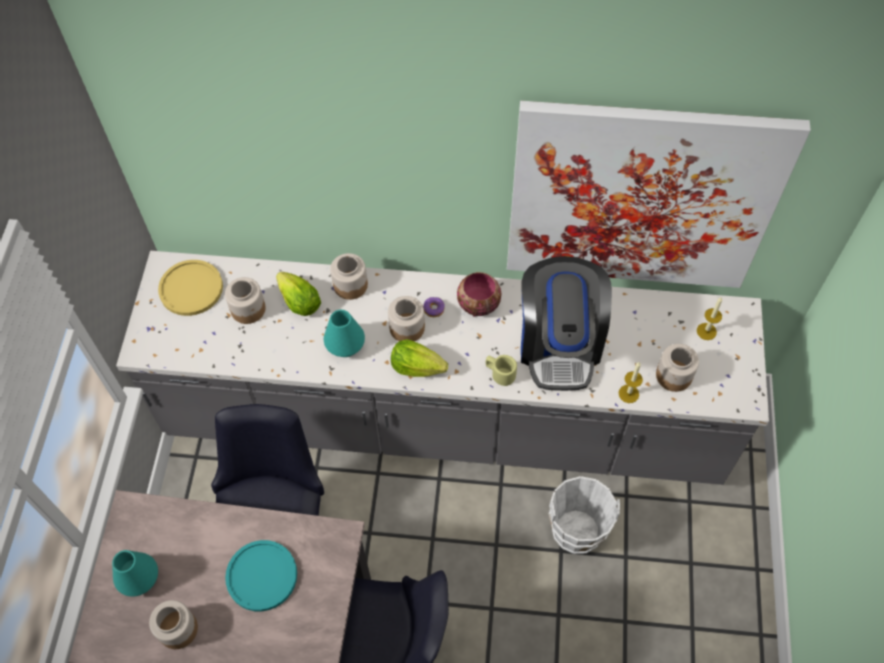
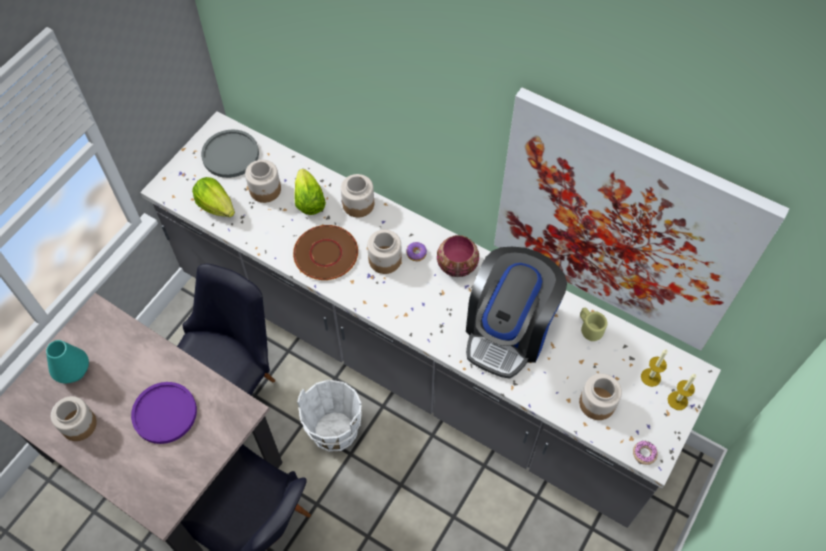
camera: 25 degrees right, 0 degrees up
yellow plate [158,260,223,316] -> grey plate [201,129,259,178]
turquoise plate [225,540,297,611] -> purple plate [131,382,197,444]
turquoise vase [324,310,365,357] -> brown plate [293,225,358,280]
lettuce [391,339,448,377] -> lettuce moved to [192,177,235,217]
beige mug [486,355,517,386] -> beige mug moved to [580,307,607,341]
white bucket [549,476,620,554] -> white bucket moved to [297,380,362,452]
candle [619,362,643,403] -> candle moved to [668,373,696,410]
none -> donut [633,441,658,465]

